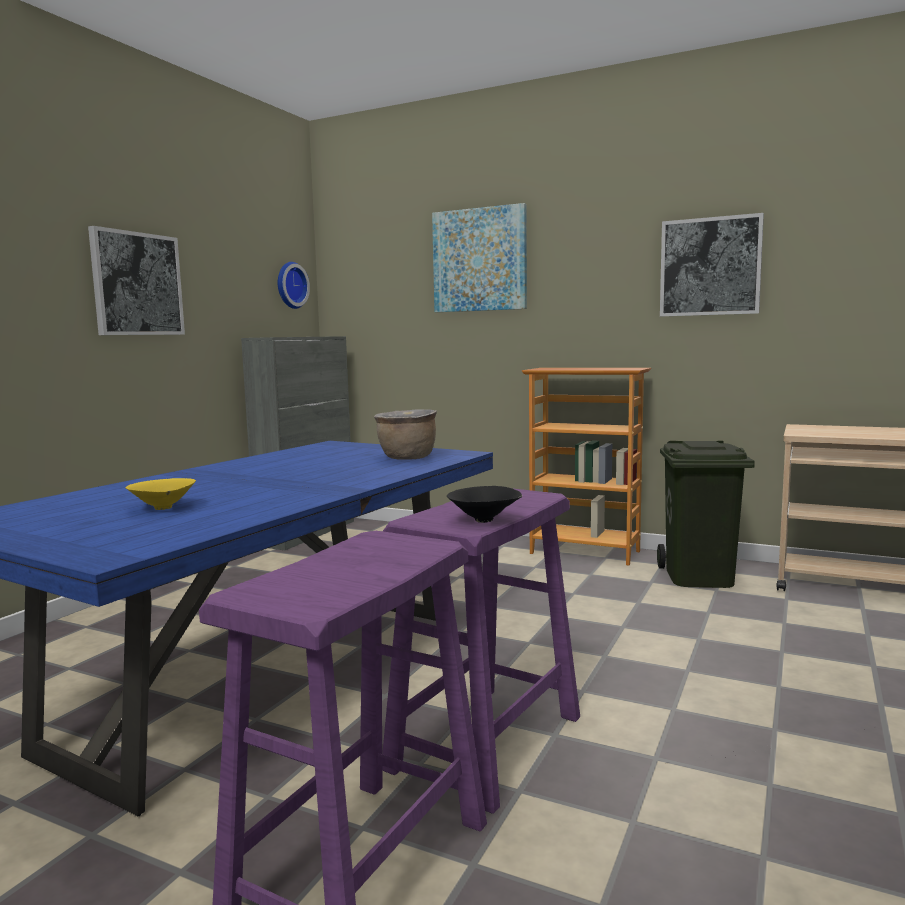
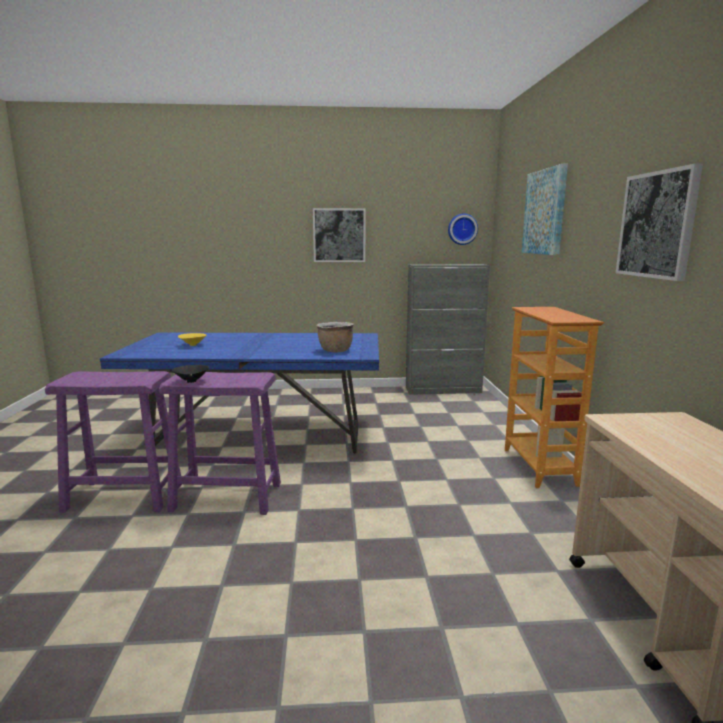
camera: 60 degrees right, 5 degrees up
green trash can [657,441,755,588] -> none

